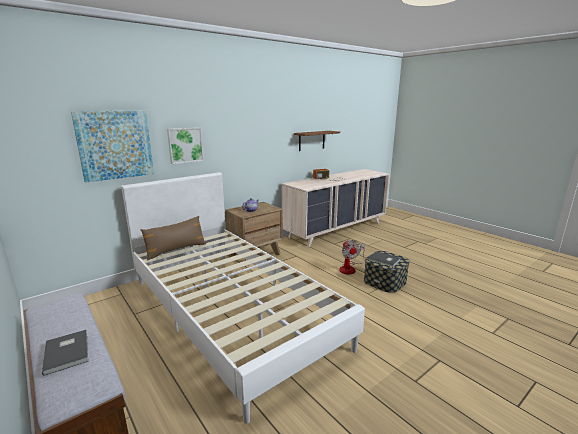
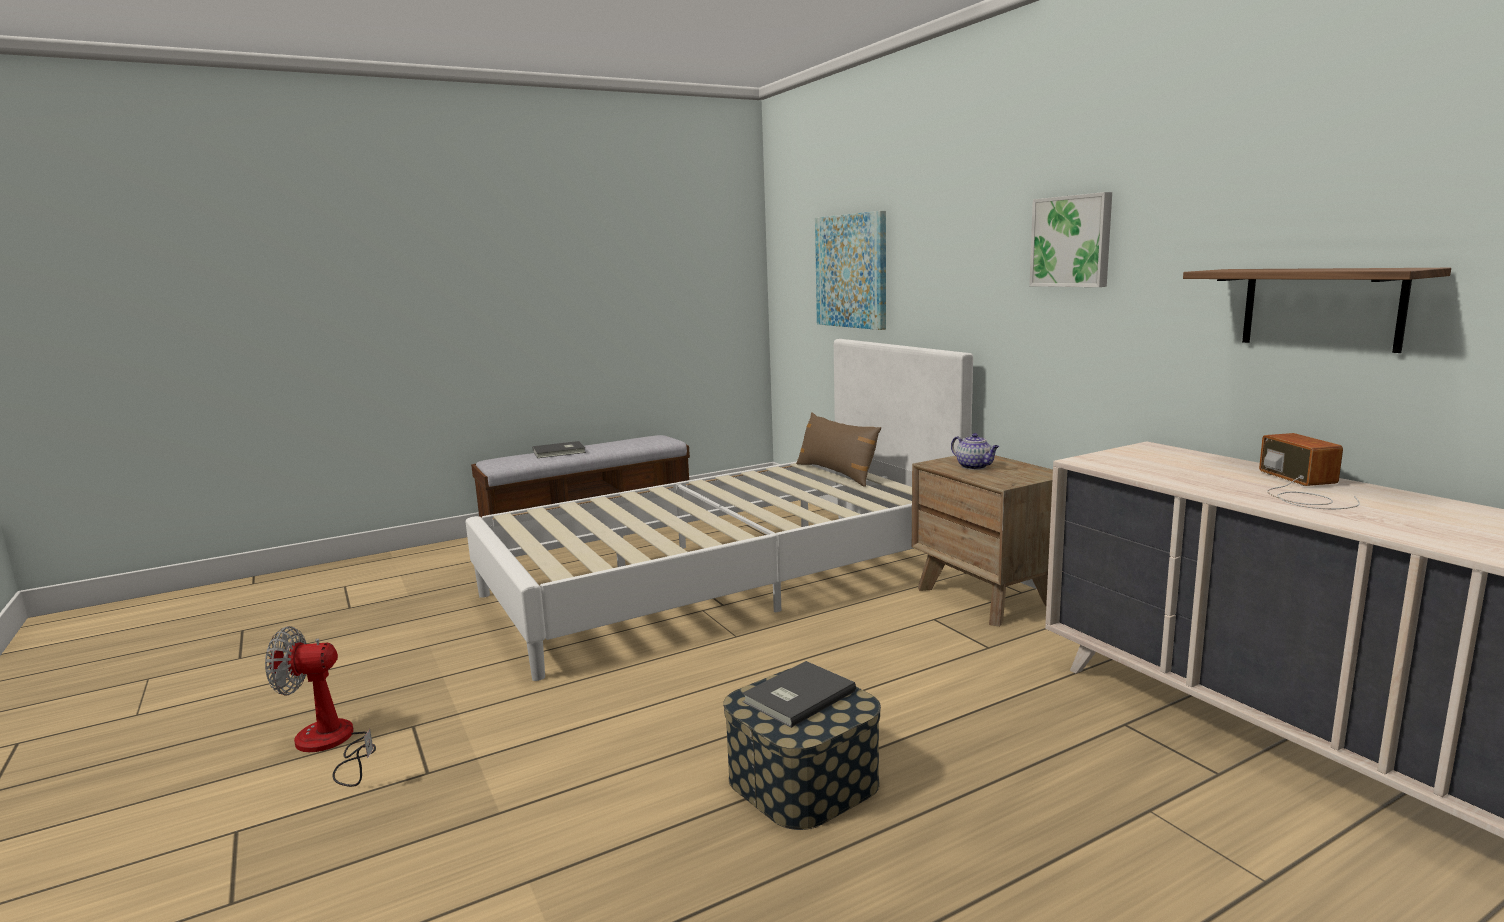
camera: 100 degrees right, 5 degrees down
picture [167,127,204,164] -> picture moved to [1029,192,1112,287]
fan [339,240,365,275] -> fan moved to [265,626,376,787]

